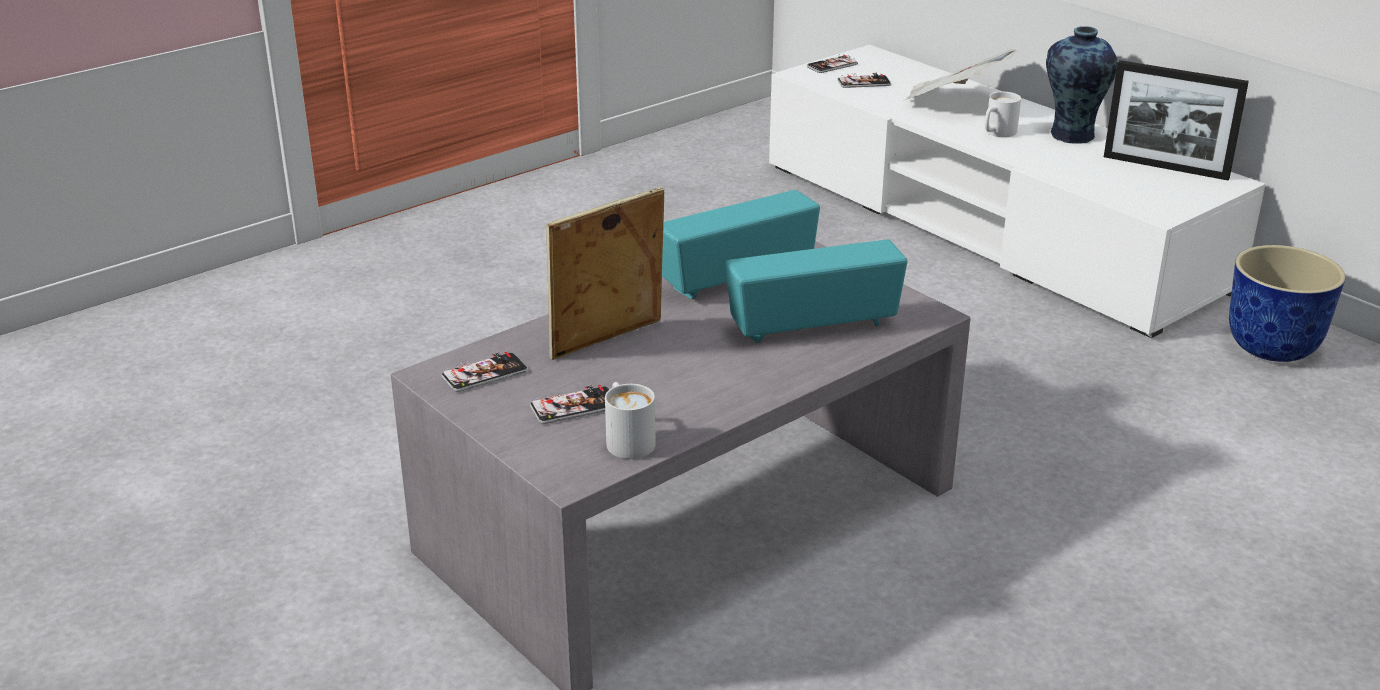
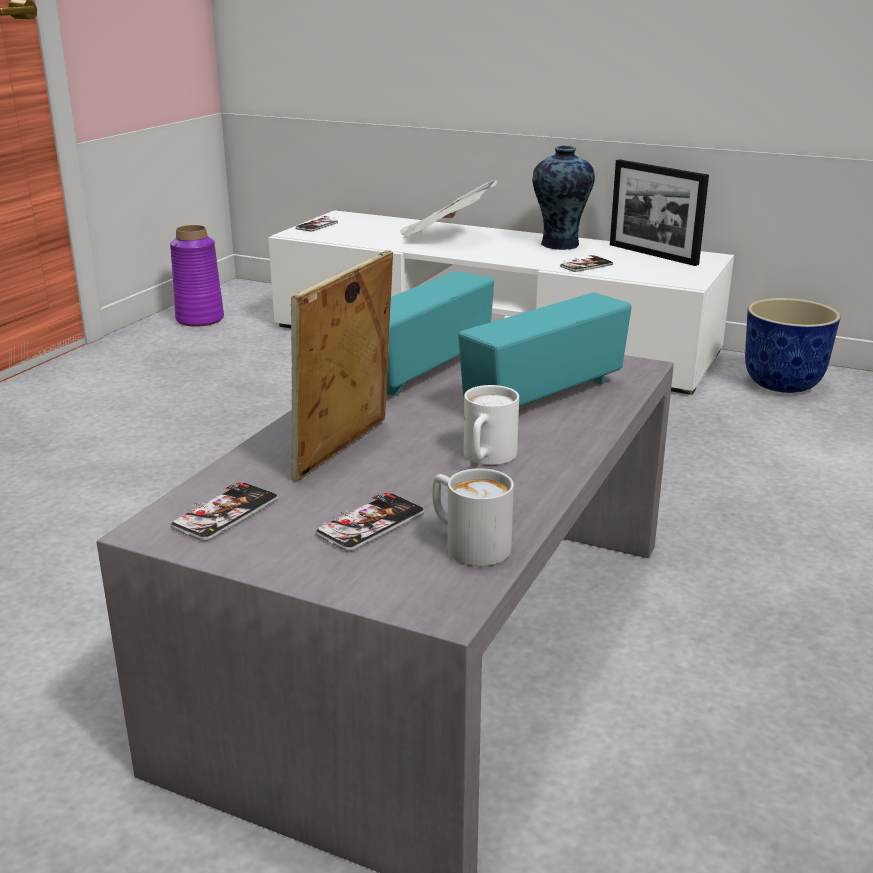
camera: 25 degrees left, 5 degrees down
phone [837,73,891,88] -> phone moved to [560,255,613,272]
white mug [985,92,1021,137] -> white mug moved to [464,385,519,465]
picture frame [1104,60,1249,180] -> picture frame turned 45 degrees clockwise [610,159,709,266]
none -> purple vase [170,225,224,327]

